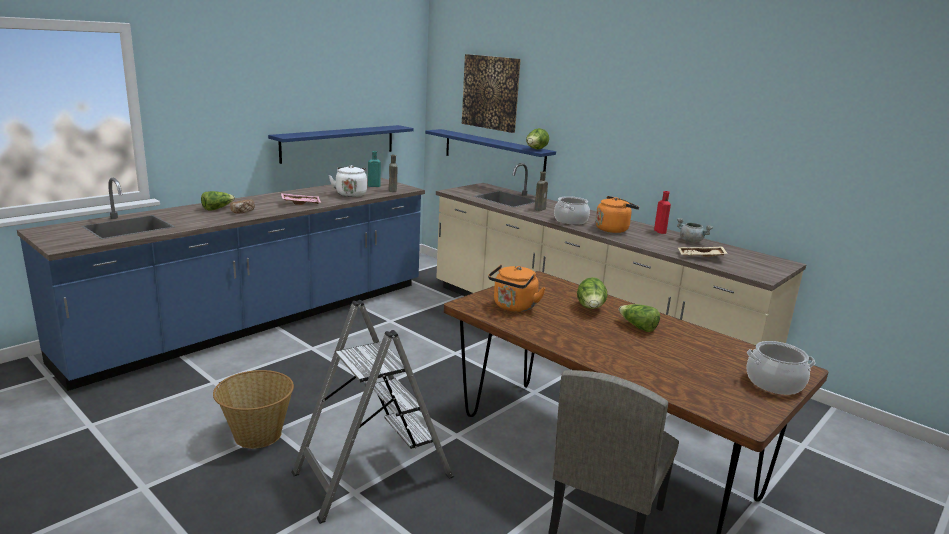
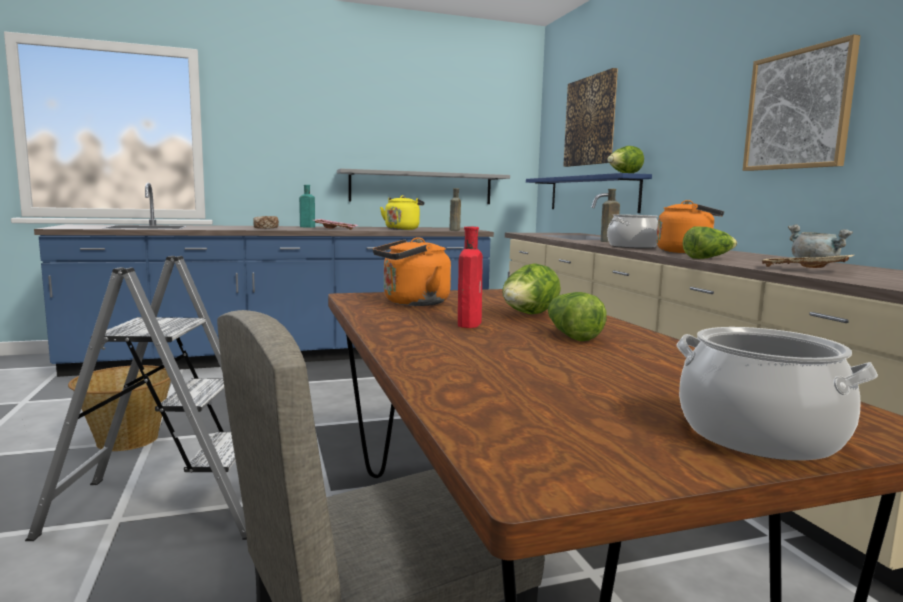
camera: 30 degrees right, 10 degrees down
lettuce [201,191,235,211] -> lettuce moved to [683,227,737,259]
blue shelf [268,125,414,164] -> grey shelf [337,169,510,204]
white kettle [329,165,367,197] -> yellow kettle [380,195,424,230]
turquoise bottle [368,151,381,187] -> turquoise bottle moved to [299,185,315,228]
red bottle [654,191,671,234] -> red bottle moved to [458,227,483,328]
none -> picture [743,34,860,171]

